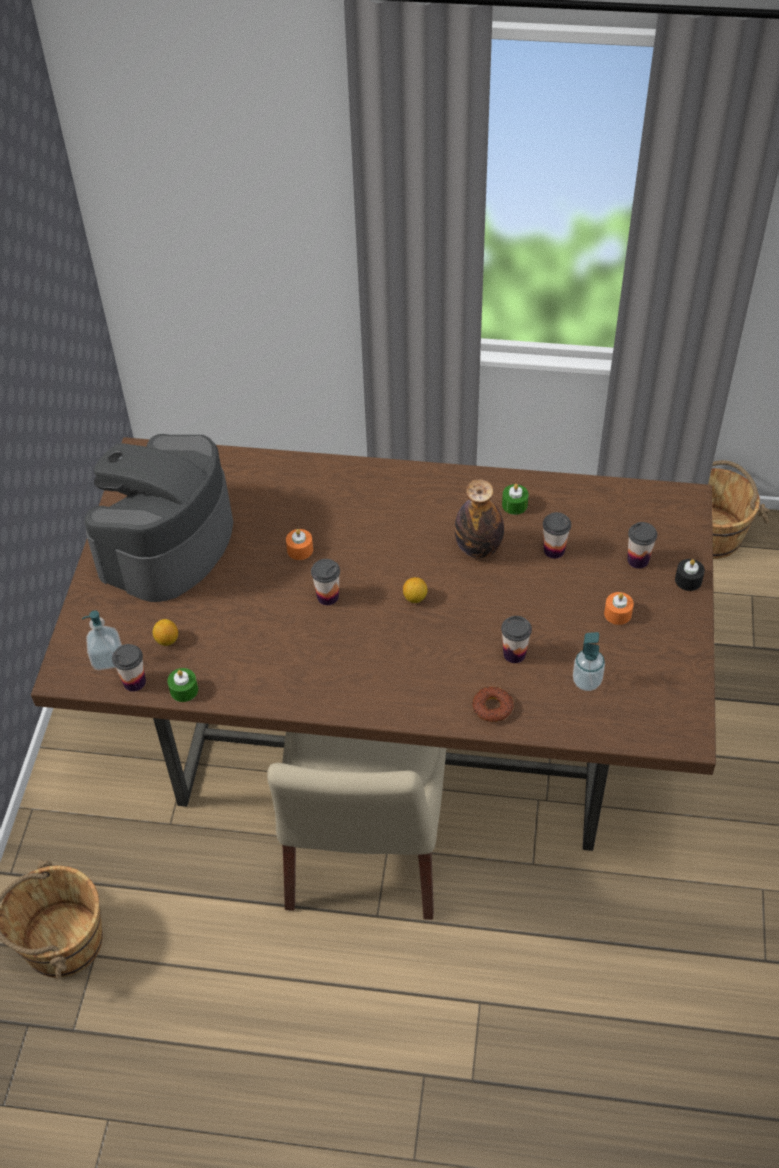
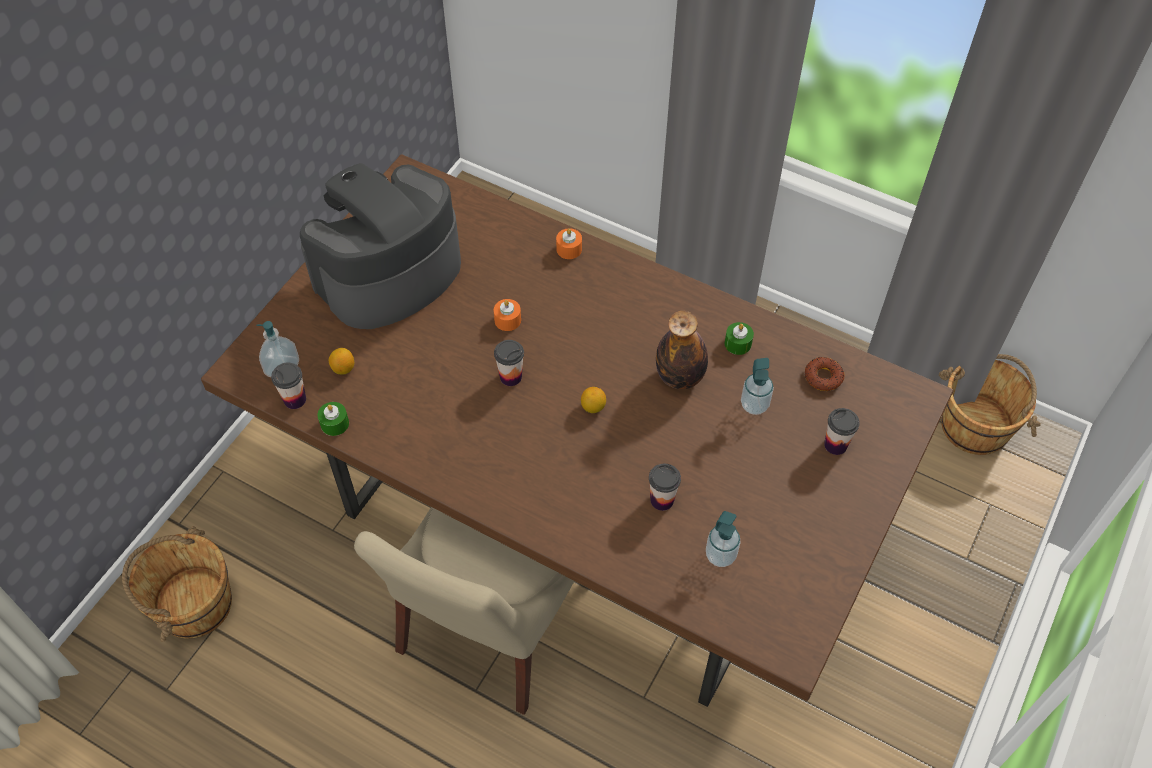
camera: 20 degrees right, 5 degrees up
donut [472,687,514,722] -> donut moved to [804,357,845,391]
cup [543,512,571,559] -> soap dispenser [741,358,774,415]
orange candle [604,592,634,625] -> orange candle moved to [556,228,582,259]
black candle [675,559,705,591] -> none

